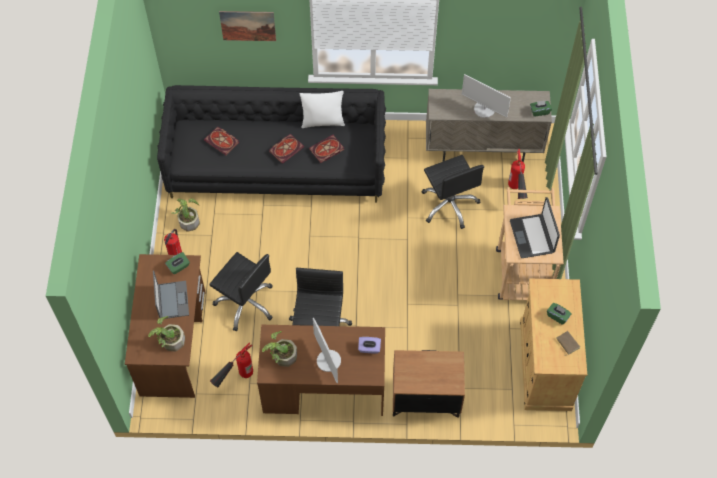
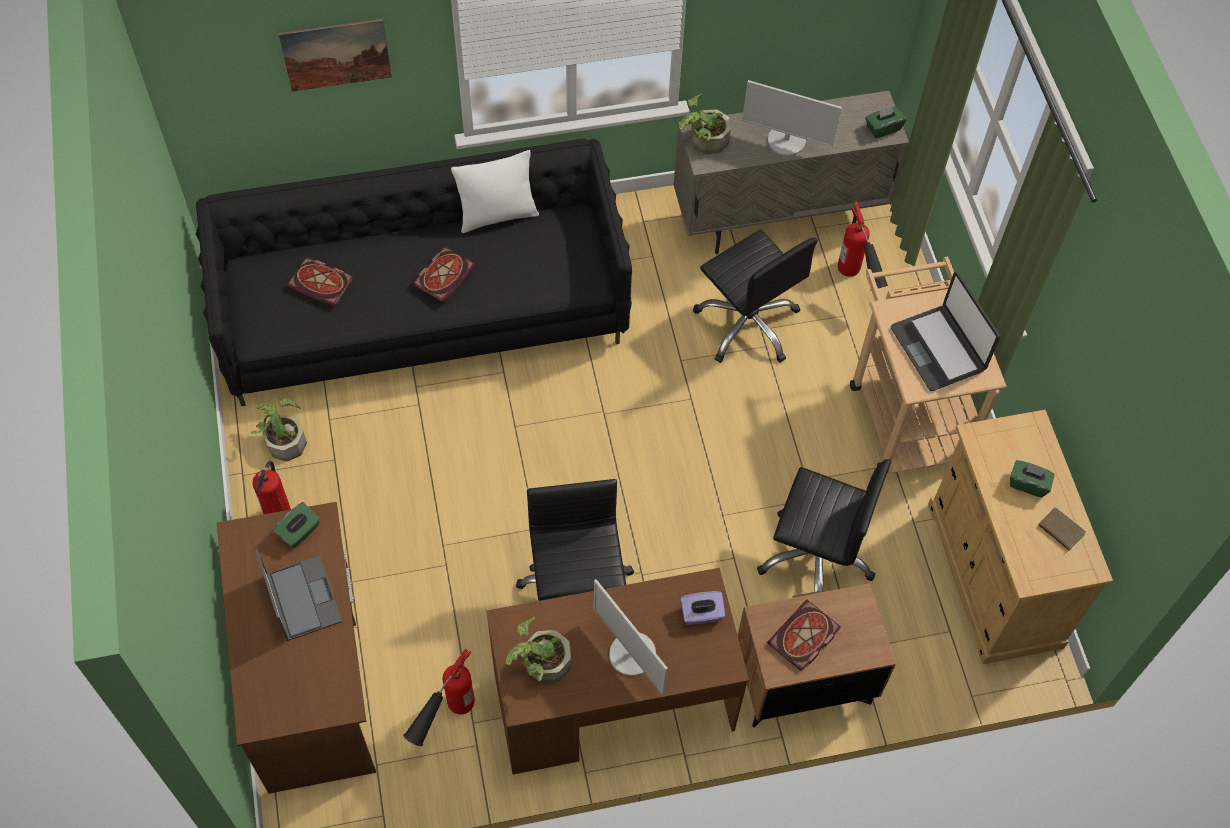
camera: 15 degrees left, 0 degrees up
potted plant [148,316,185,352] -> potted plant moved to [679,94,731,154]
black office chair [209,252,273,331] -> black office chair moved to [757,459,891,593]
book [309,135,344,163] -> book moved to [767,600,841,672]

